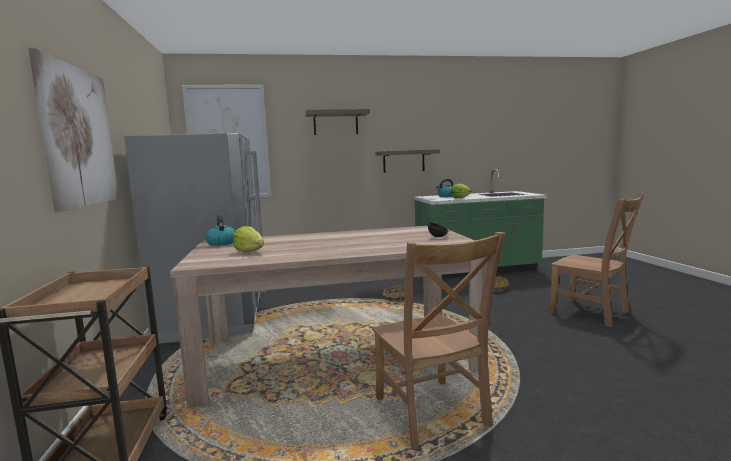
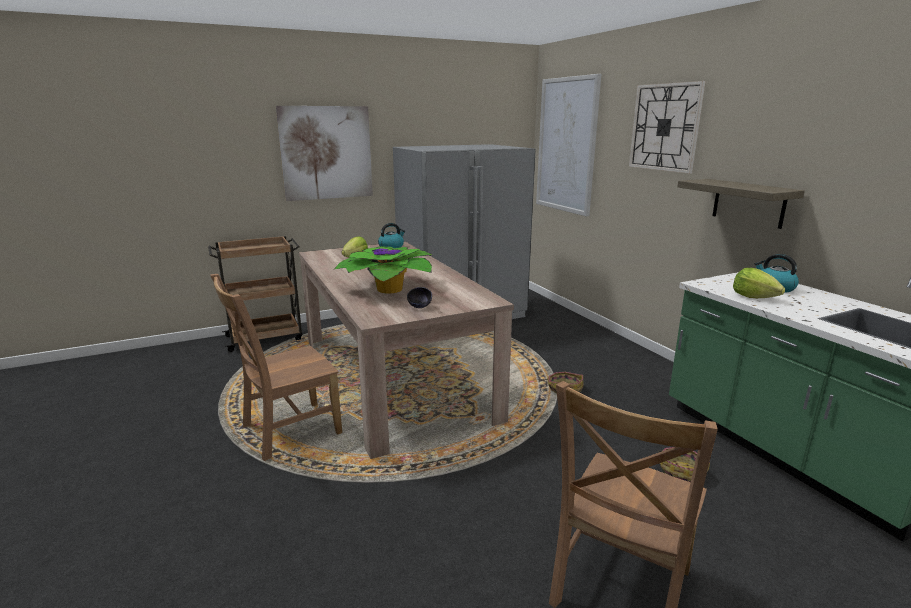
camera: 75 degrees right, 10 degrees up
shelf [305,109,370,135] -> wall clock [629,81,706,174]
none -> potted plant [333,246,432,293]

